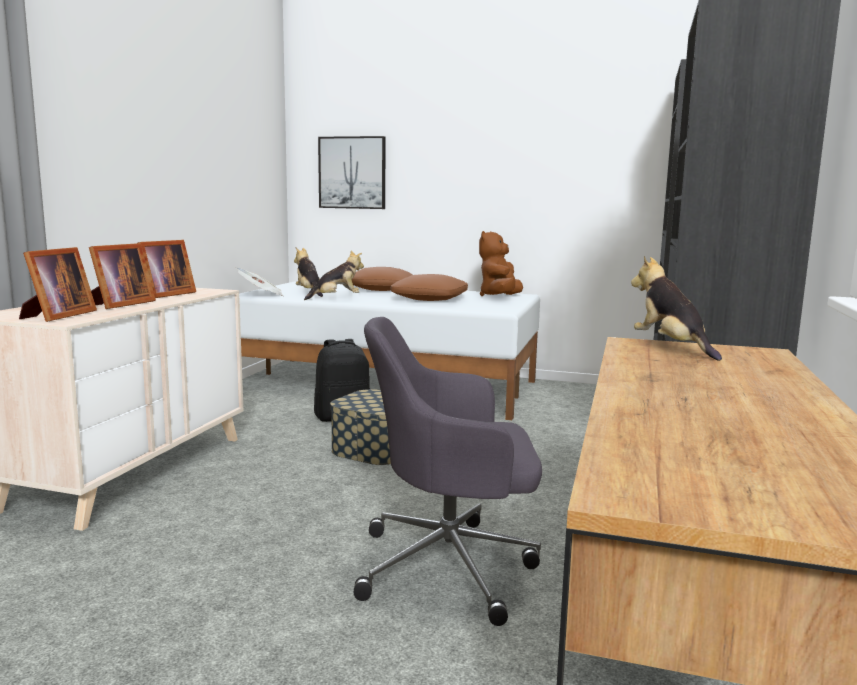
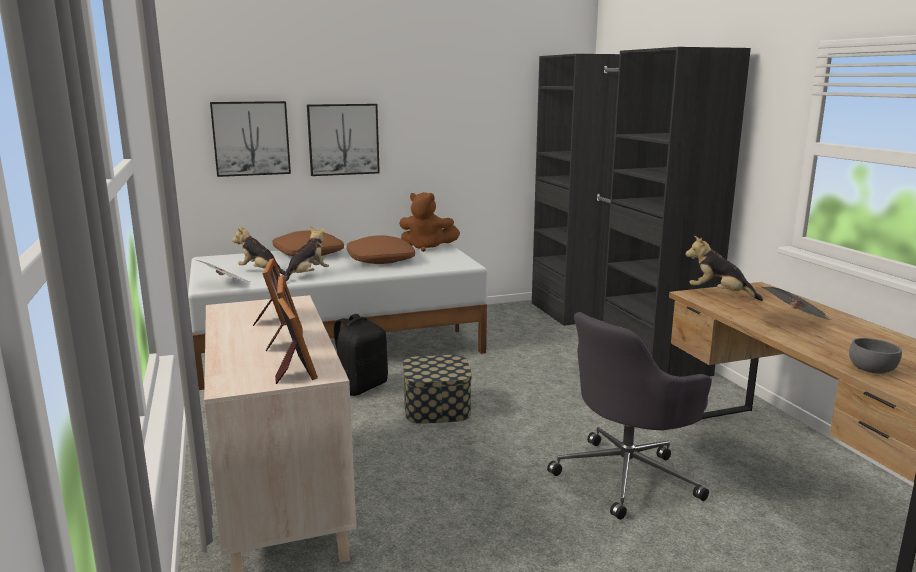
camera: 35 degrees left, 5 degrees up
brown plush toy [479,231,523,296] -> brown plush toy turned 60 degrees counterclockwise [399,192,460,252]
none -> picture [307,104,380,176]
none -> newspaper [761,287,831,320]
none -> grey bowl [849,338,902,374]

